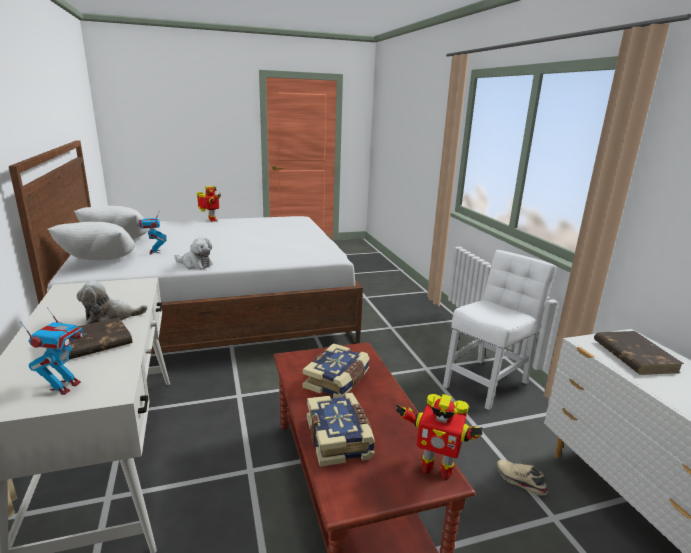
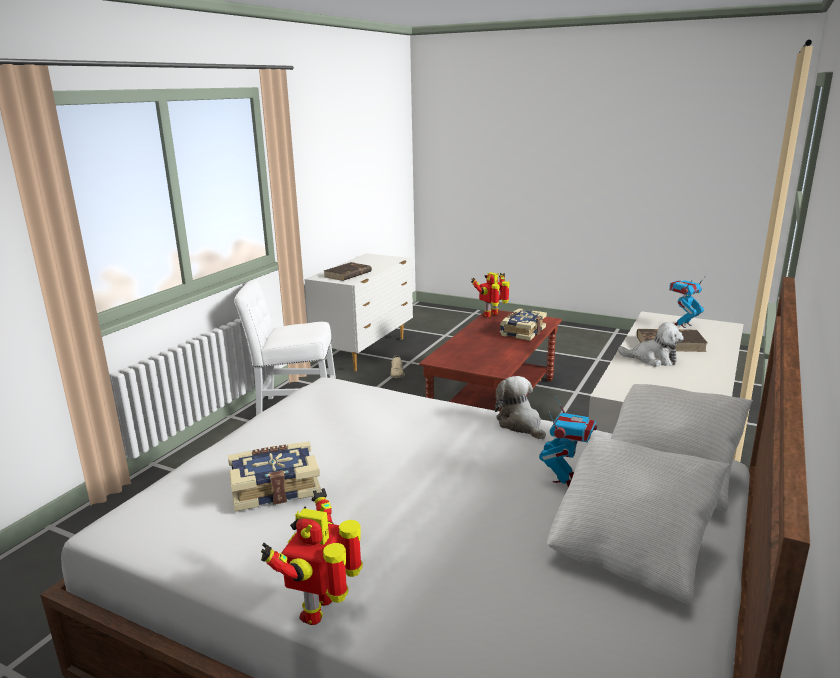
camera: 135 degrees left, 0 degrees up
book [303,343,370,398] -> book moved to [228,442,321,512]
toy robot [396,394,483,480] -> toy robot turned 105 degrees counterclockwise [471,272,510,317]

